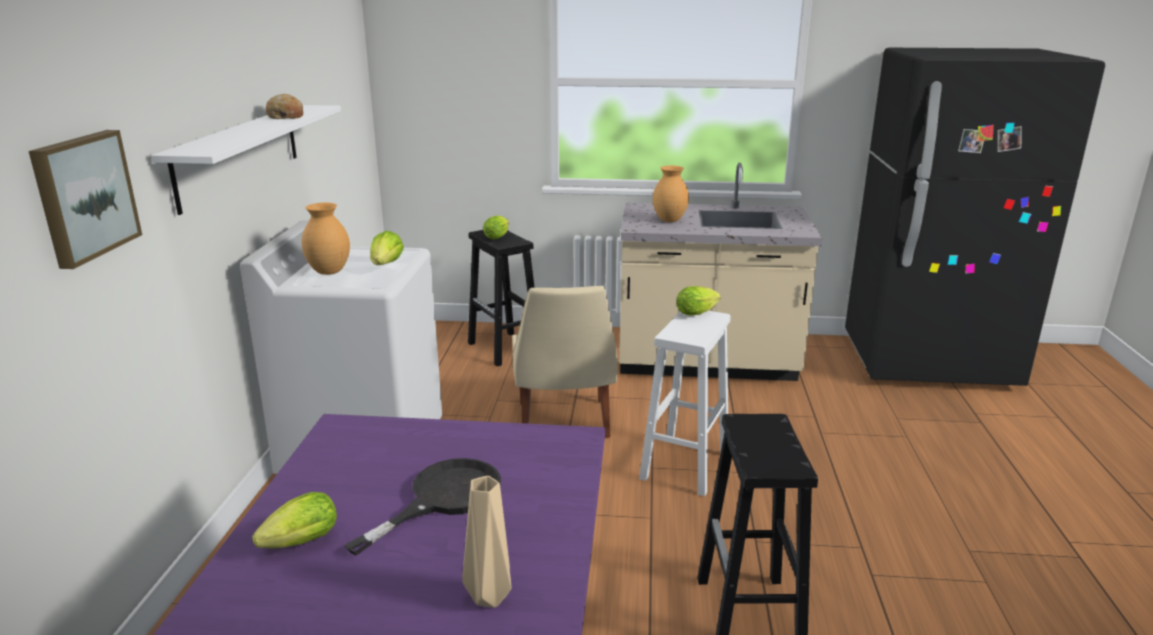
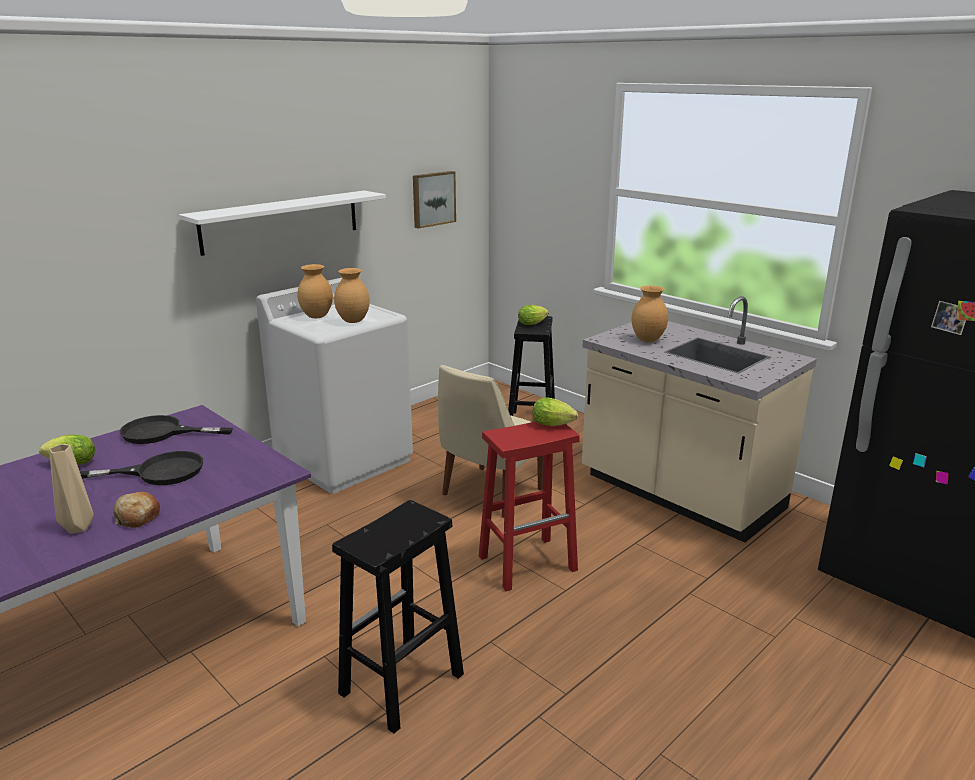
camera: 40 degrees right, 0 degrees up
picture [29,130,142,269] -> picture moved to [413,171,456,229]
bread [266,94,303,119] -> bread moved to [113,492,160,528]
lettuce [370,231,404,265] -> brown vase [334,268,370,323]
white stool [639,311,731,496] -> red stool [479,421,580,591]
none -> black frying pan [120,415,233,444]

